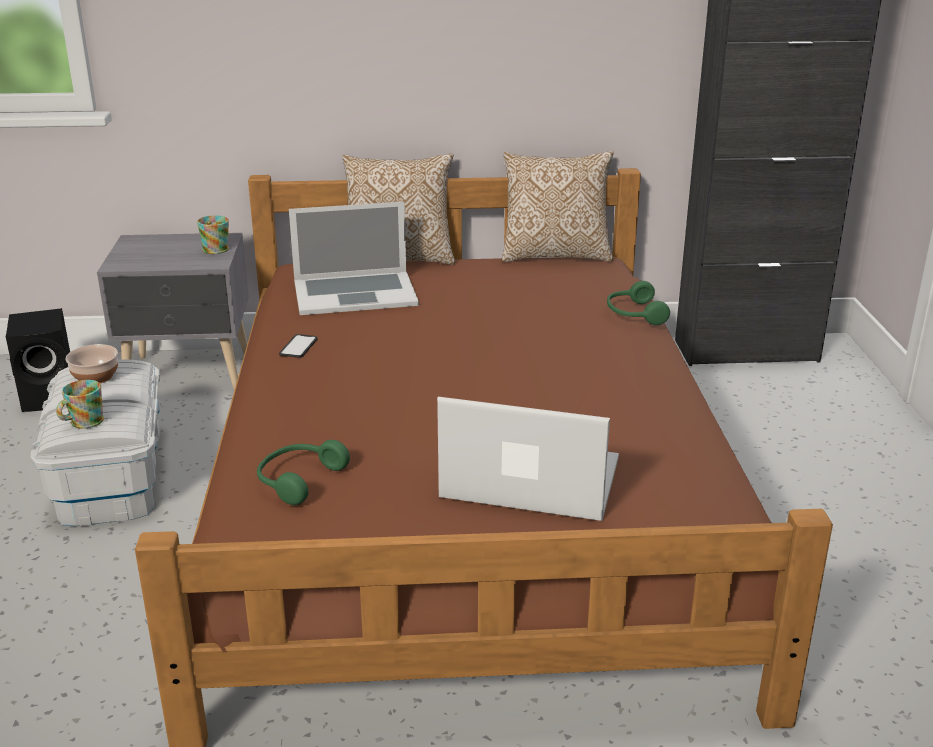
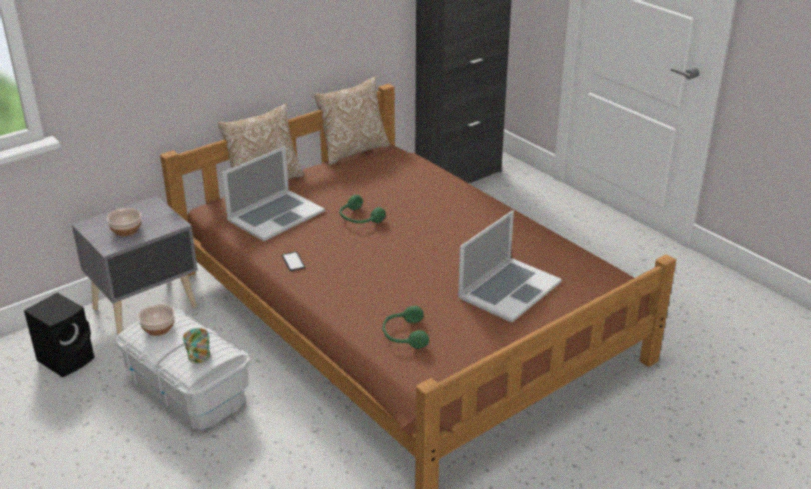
camera: 35 degrees left, 5 degrees up
mug [197,215,229,254] -> none
laptop [437,397,619,521] -> laptop turned 150 degrees clockwise [458,210,562,323]
green headphones [607,281,670,325] -> green headphones moved to [339,195,386,223]
none -> bowl [107,208,141,236]

